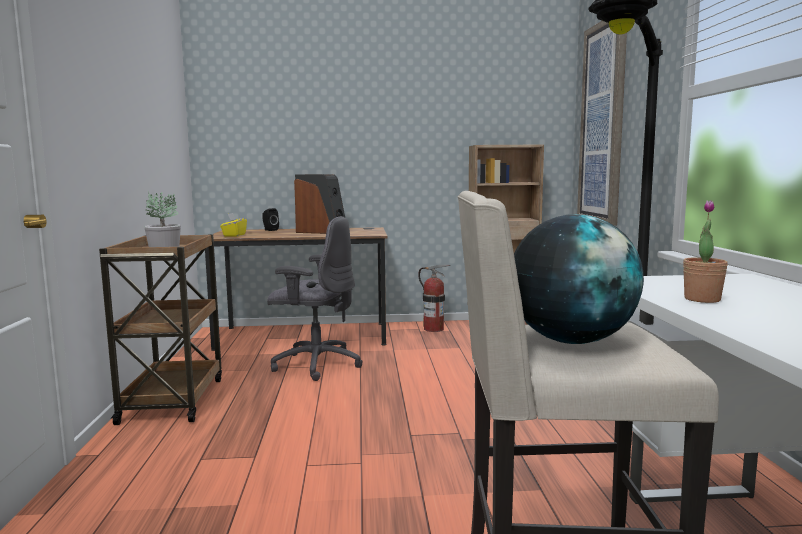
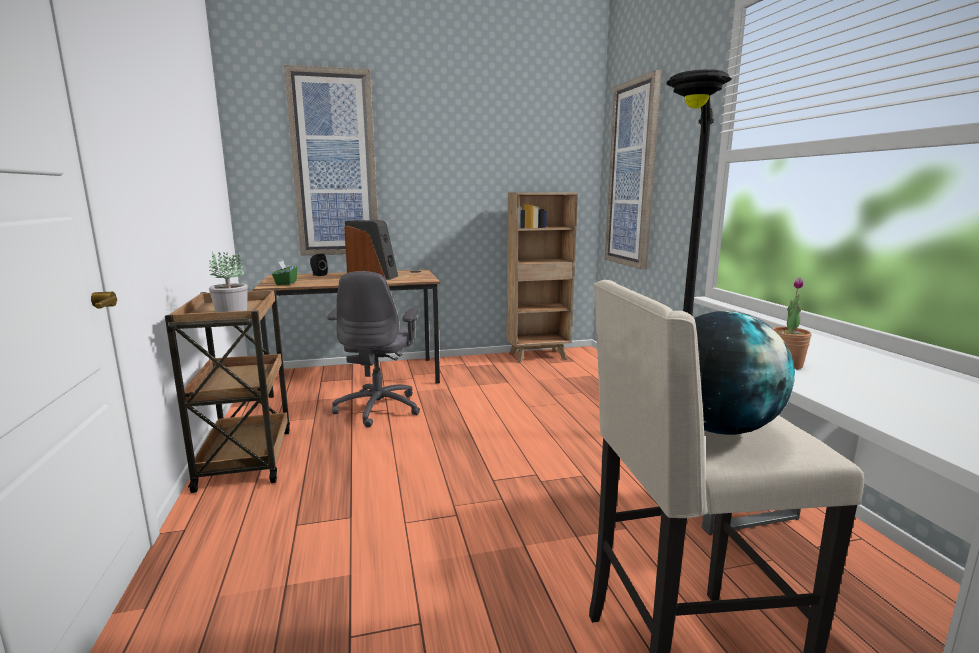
camera: 10 degrees left, 5 degrees up
yellow tissue box [220,213,247,236] -> green tissue box [272,261,297,285]
grey office chair [267,216,363,381] -> grey office chair turned 90 degrees clockwise [327,271,420,428]
fire extinguisher [418,265,450,332] -> none
none -> picture [284,65,378,256]

